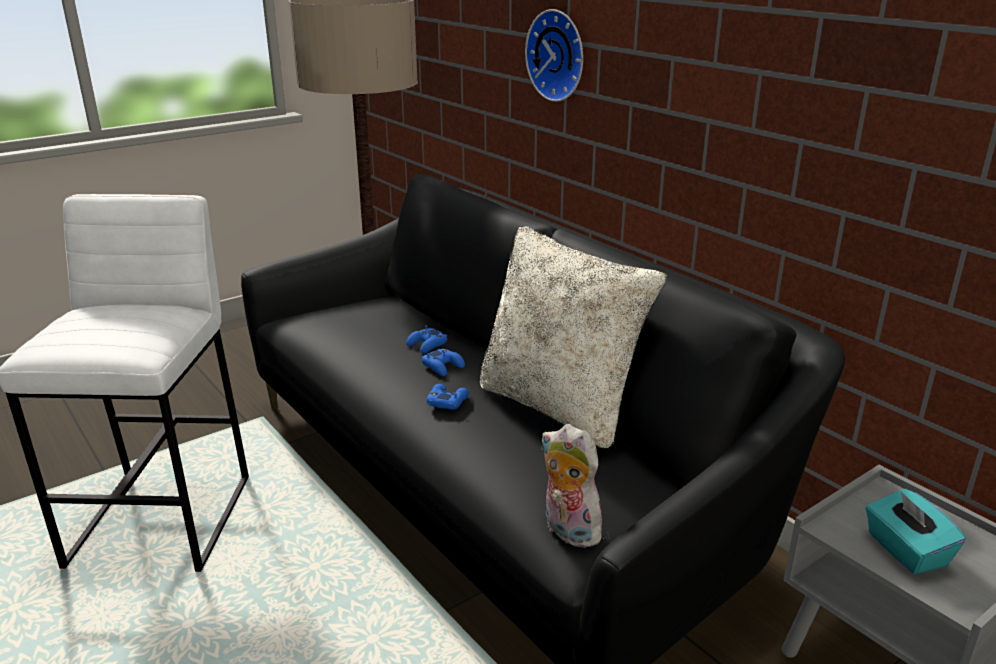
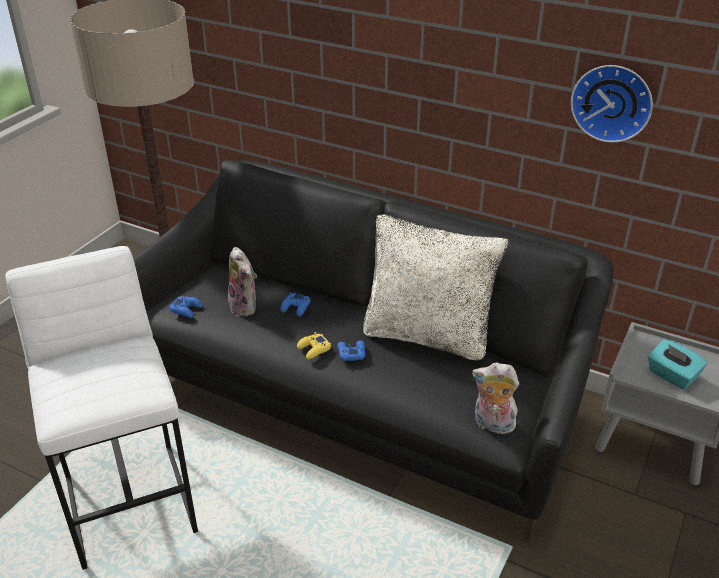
camera: 25 degrees left, 10 degrees up
blue game controller [422,349,465,376] -> blue game controller moved to [169,296,202,318]
wall clock [525,9,583,102] -> wall clock moved to [571,65,653,143]
none -> plush toy [228,247,257,316]
none -> yellow game controller [297,332,331,360]

